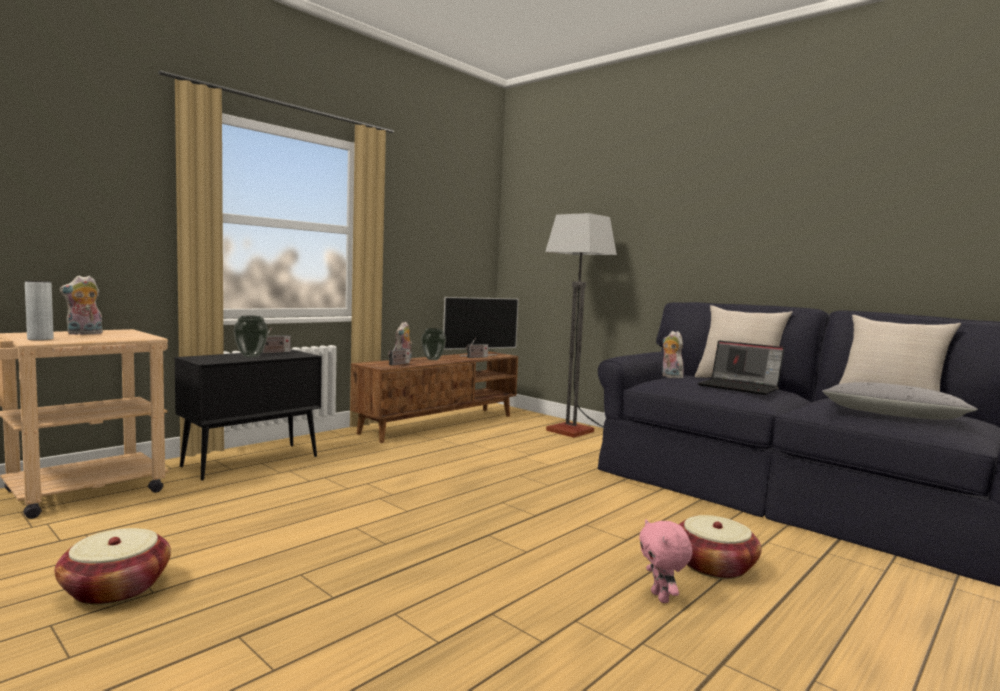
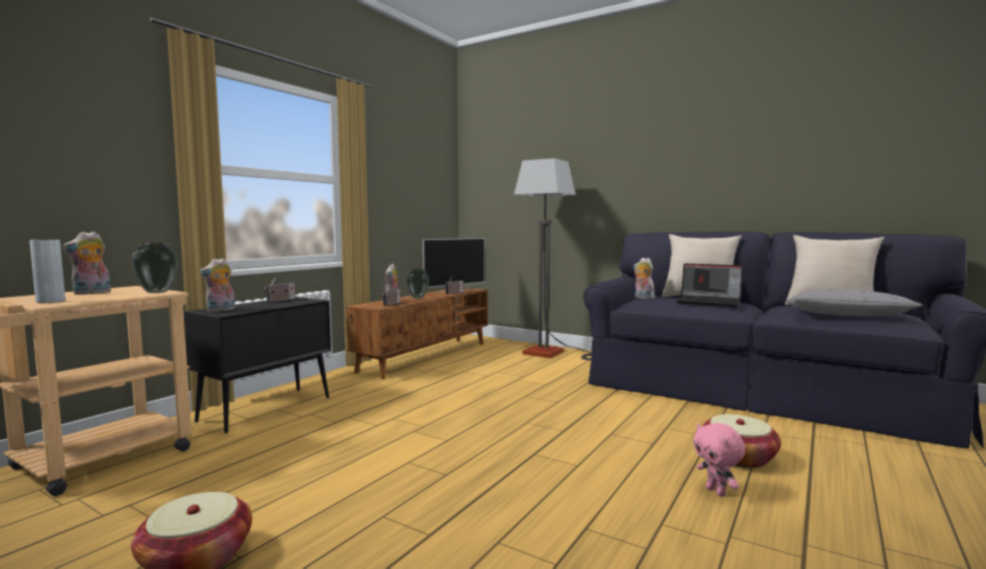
camera: 10 degrees left, 0 degrees up
vase [233,316,268,357] -> vase moved to [131,243,178,293]
none -> plush toy [199,258,235,312]

